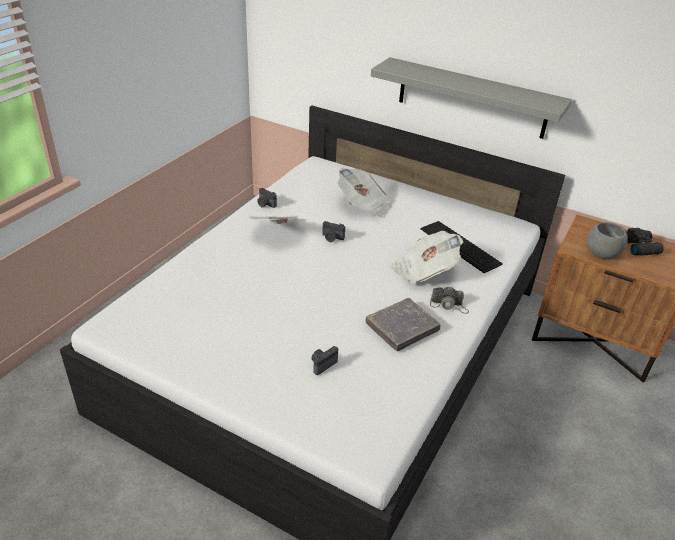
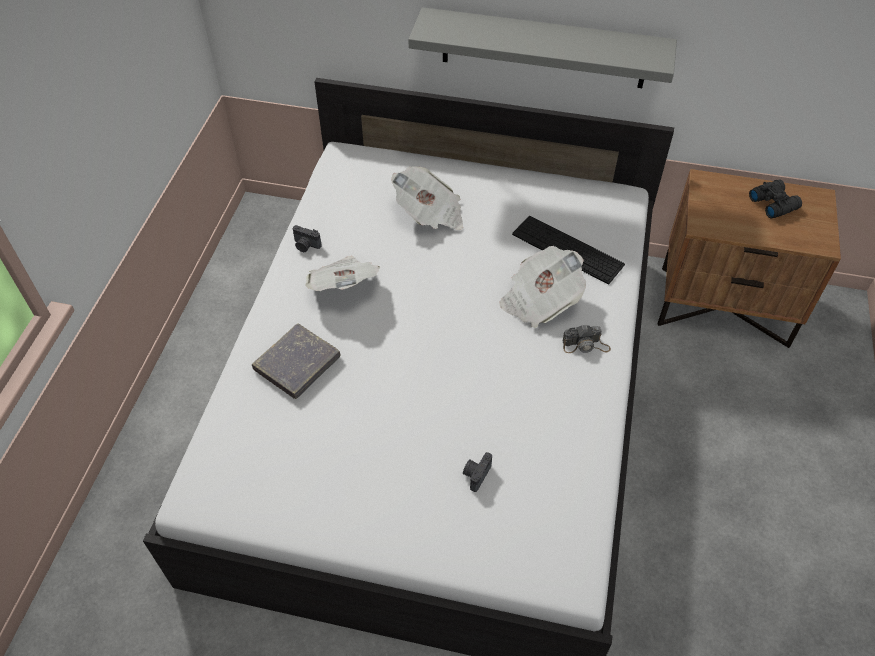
camera: 15 degrees left, 15 degrees up
camera [322,221,345,242] -> none
grey book [365,298,441,351] -> grey book moved to [252,323,341,399]
grey bowl [587,222,628,259] -> none

